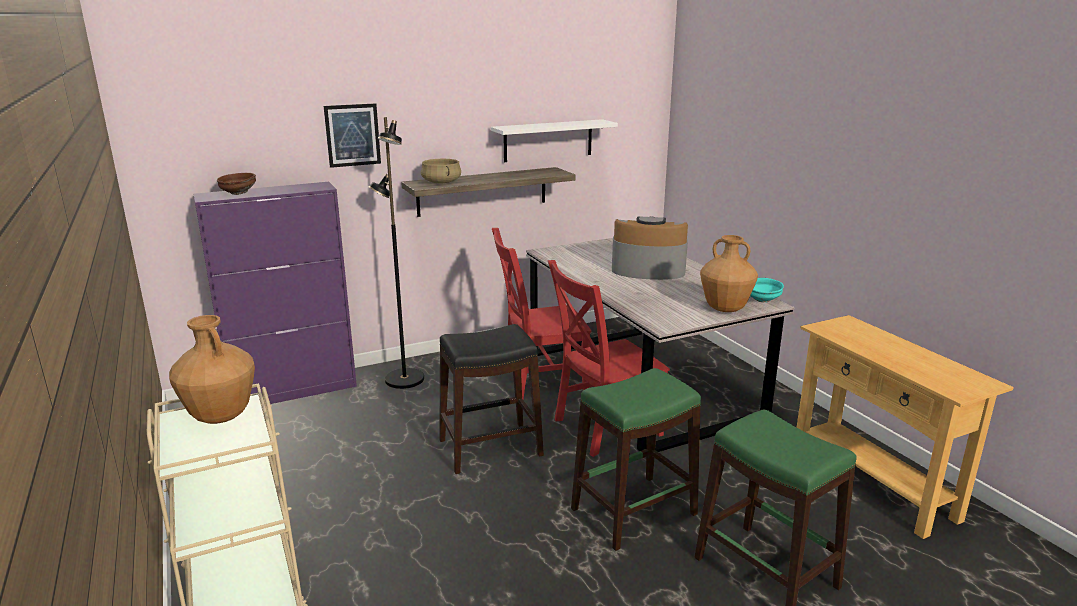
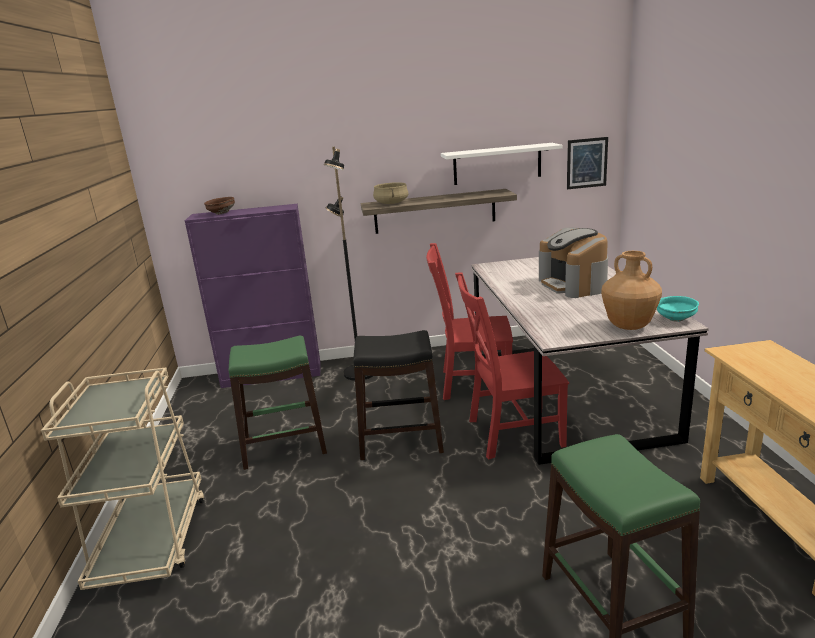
camera: 20 degrees right, 0 degrees up
brown vase [169,315,255,424] -> none
picture [324,103,381,168] -> picture moved to [567,137,608,189]
green stool [571,368,701,551] -> green stool moved to [229,336,327,470]
coffee machine [612,216,688,280] -> coffee machine turned 135 degrees counterclockwise [539,228,608,298]

